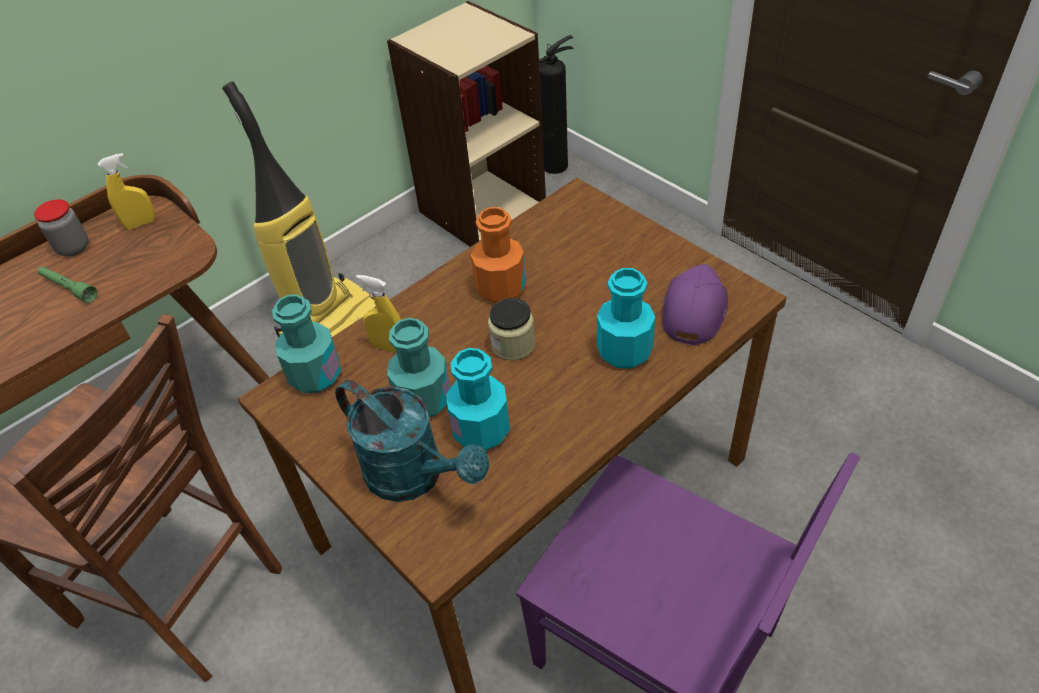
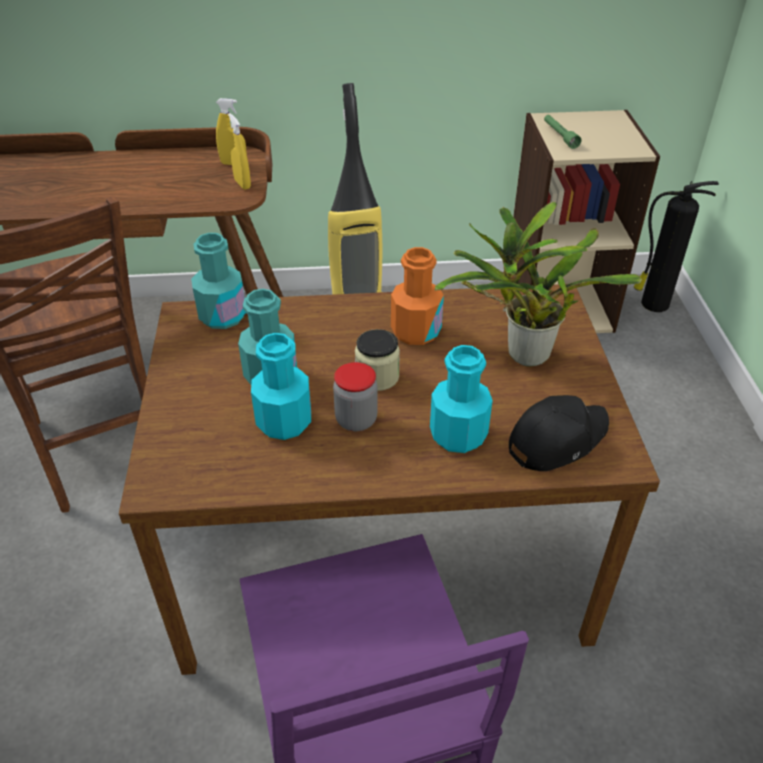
camera: 35 degrees right, 5 degrees down
jar [34,199,89,257] -> jar moved to [333,362,378,431]
green flashlight [38,266,98,303] -> green flashlight moved to [544,115,582,149]
turquoise watering can [335,380,490,502] -> none
yellow spray bottle [356,275,401,353] -> yellow spray bottle moved to [228,113,251,190]
purple cap [663,264,728,346] -> black cap [509,395,609,471]
none -> potted plant [434,201,642,366]

